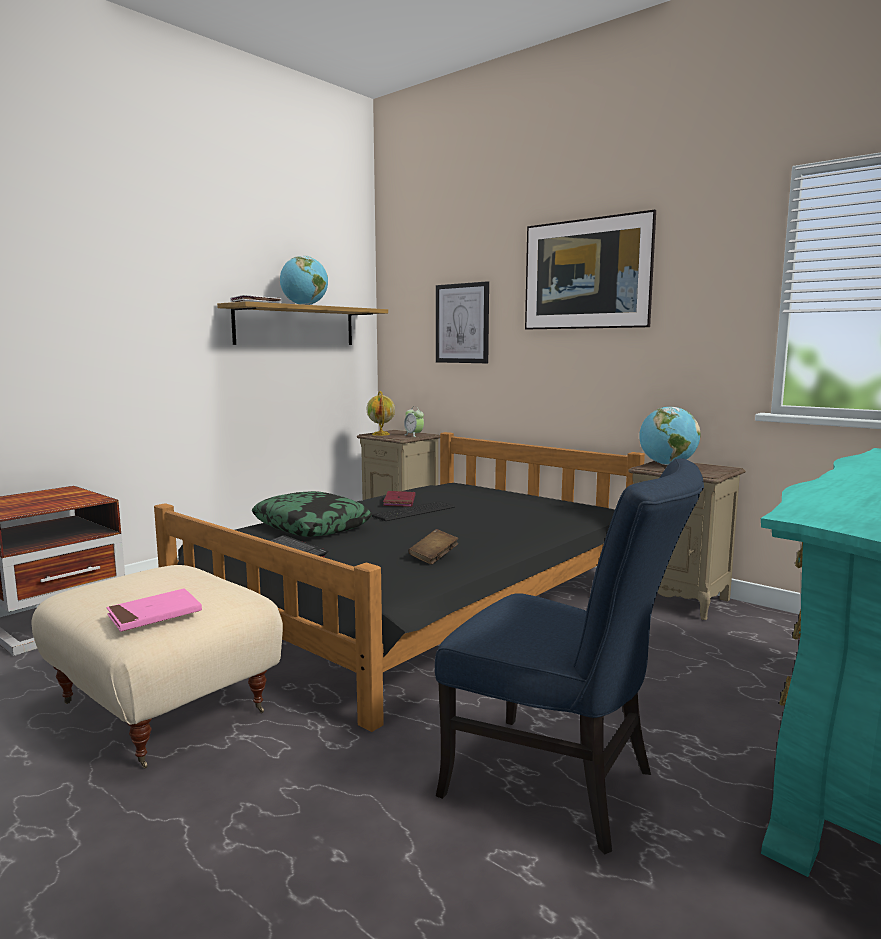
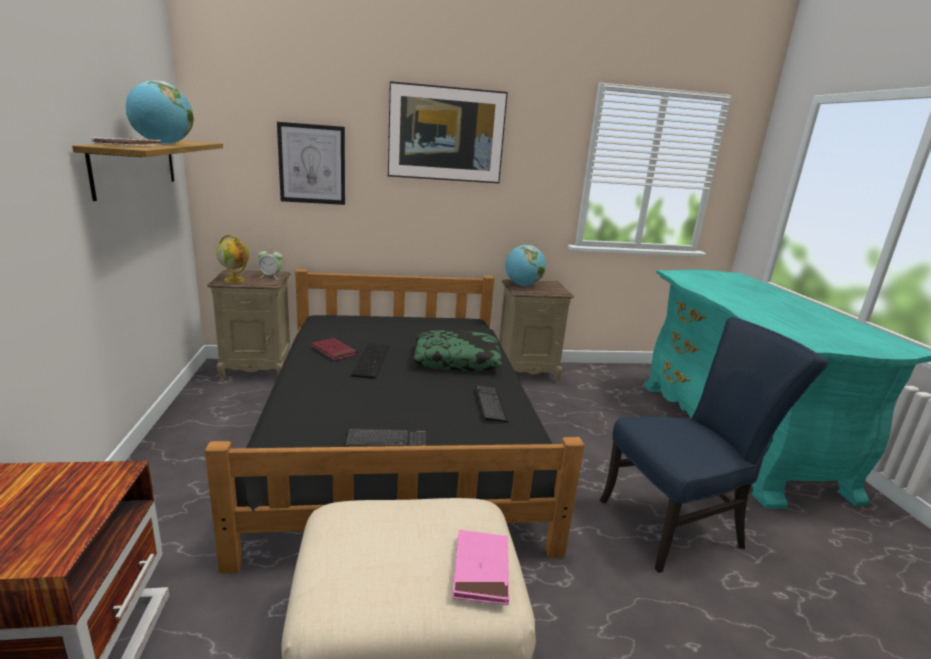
camera: 50 degrees left, 10 degrees up
pillow [252,491,372,537] -> pillow moved to [414,330,503,371]
brown book [408,529,458,564] -> keyboard [475,385,509,422]

